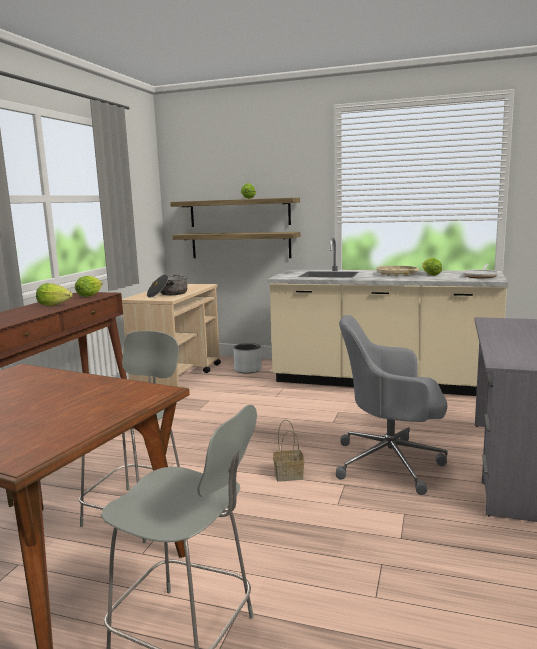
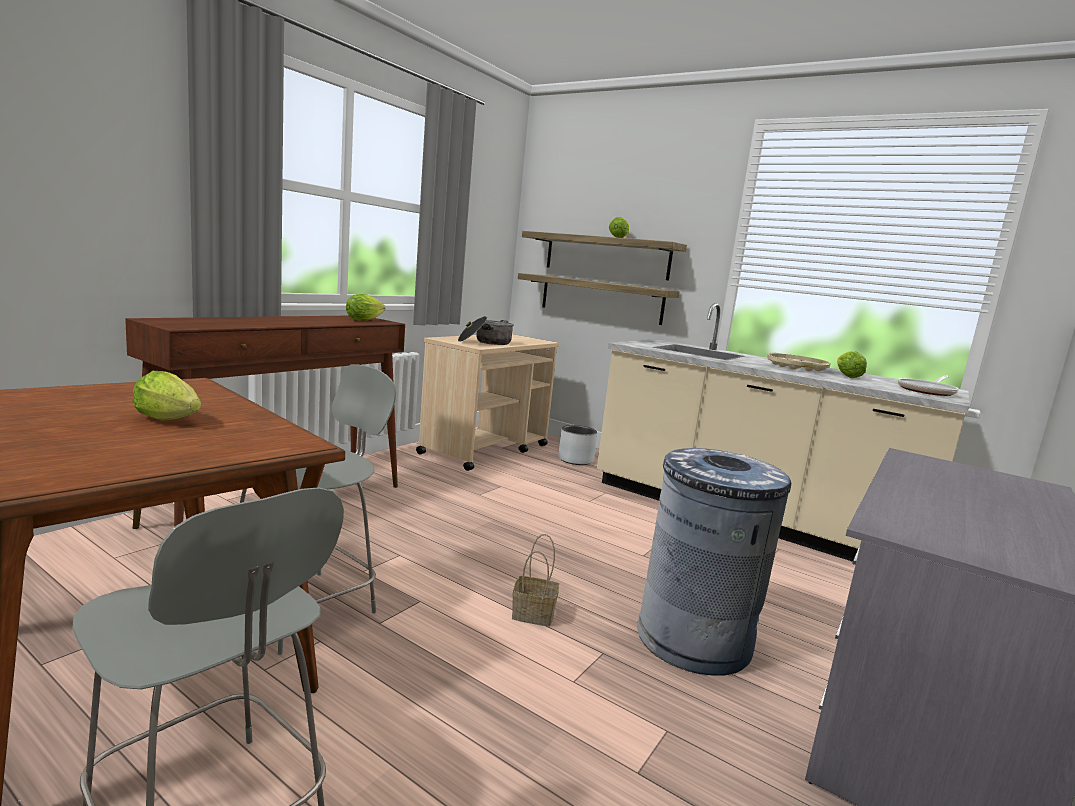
camera: 15 degrees right, 0 degrees up
lettuce [36,283,73,306] -> lettuce moved to [133,371,201,421]
grey office chair [336,315,448,495] -> grey trash can [637,448,791,676]

